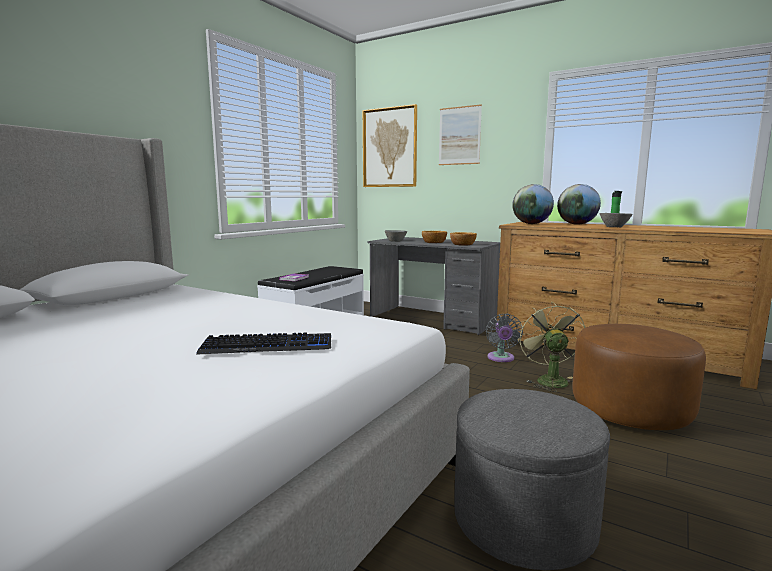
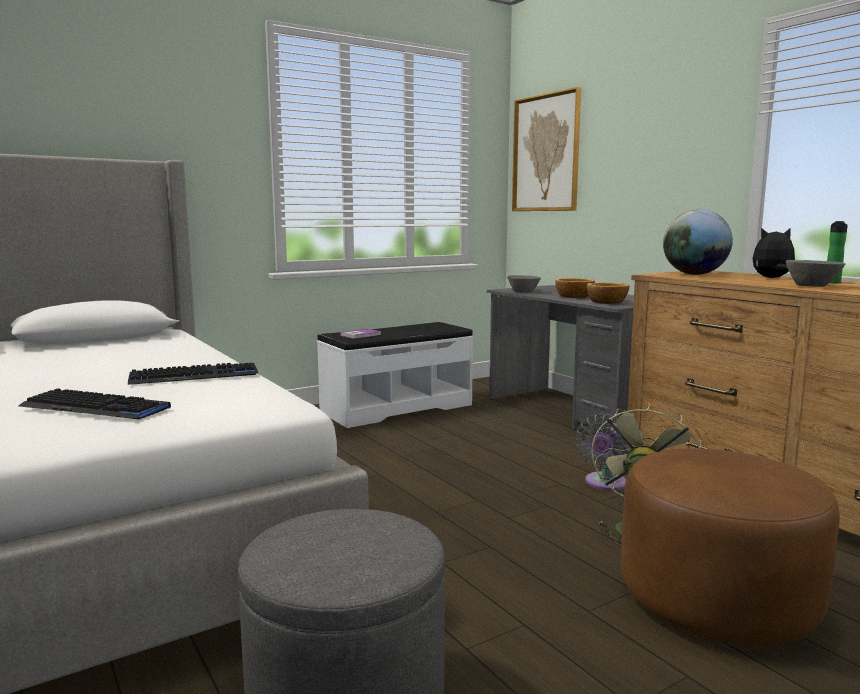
camera: 25 degrees right, 0 degrees up
picture [439,104,482,165] -> none
globe [557,184,601,225] -> plush toy [753,228,795,278]
none -> keyboard [128,363,258,385]

